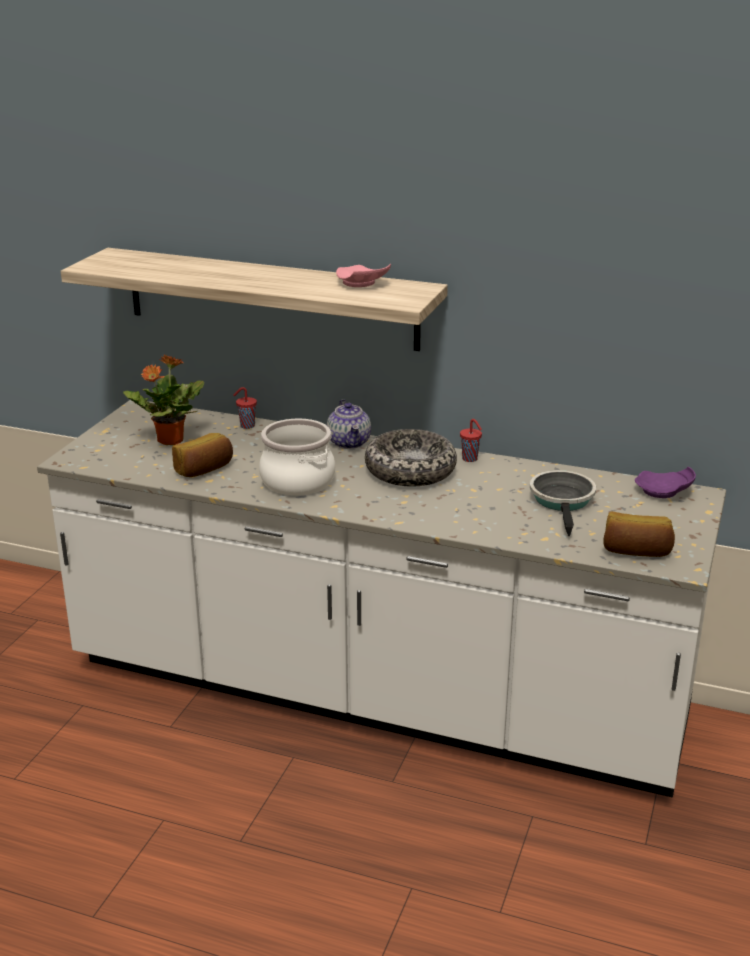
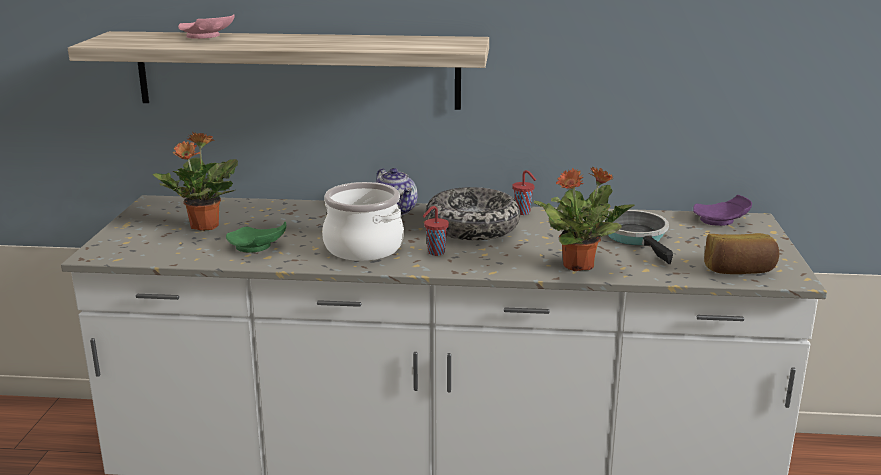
camera: 15 degrees left, 5 degrees down
bread [172,433,233,477] -> green plate [226,222,286,253]
red cup [234,387,257,429] -> red cup moved to [423,206,449,256]
pink plate [336,264,391,287] -> pink plate moved to [178,15,234,39]
none -> potted plant [534,166,634,271]

